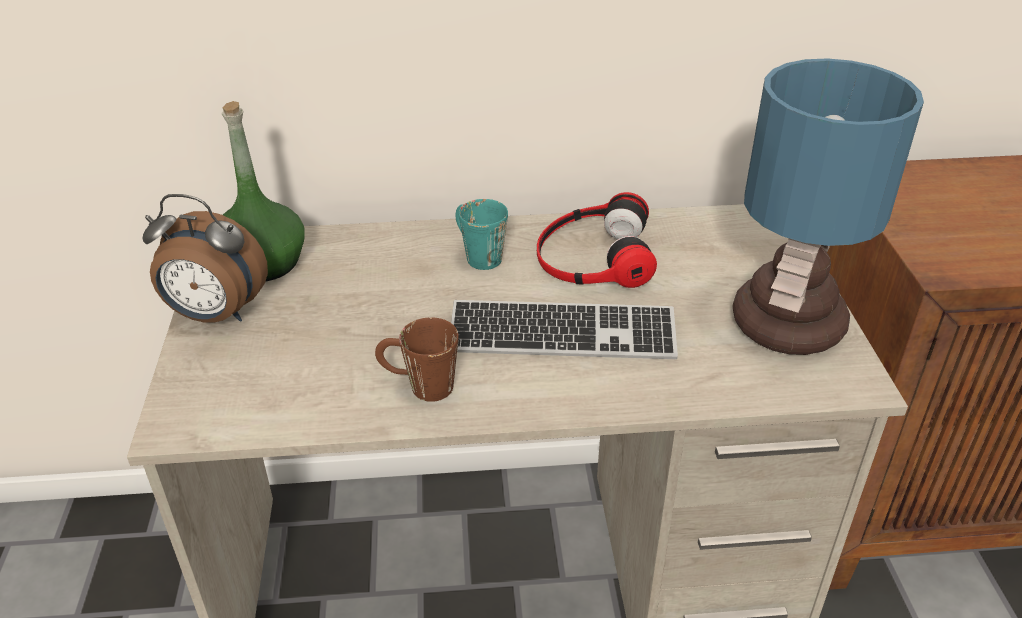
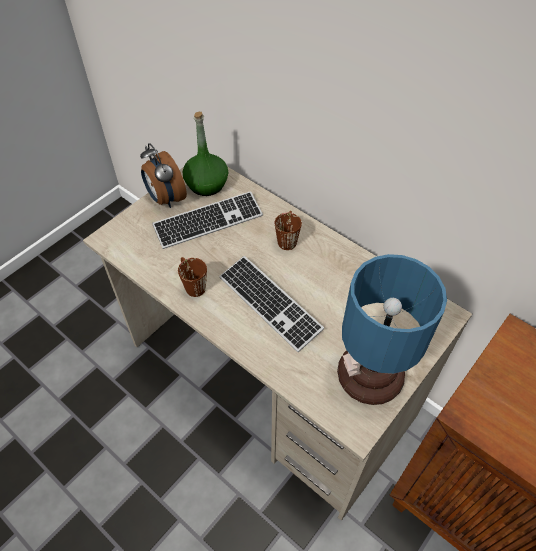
camera: 45 degrees right, 15 degrees up
turquoise mug [455,199,508,270] -> brown mug [275,211,302,250]
headphones [537,192,657,288] -> none
none -> keyboard [152,191,263,249]

